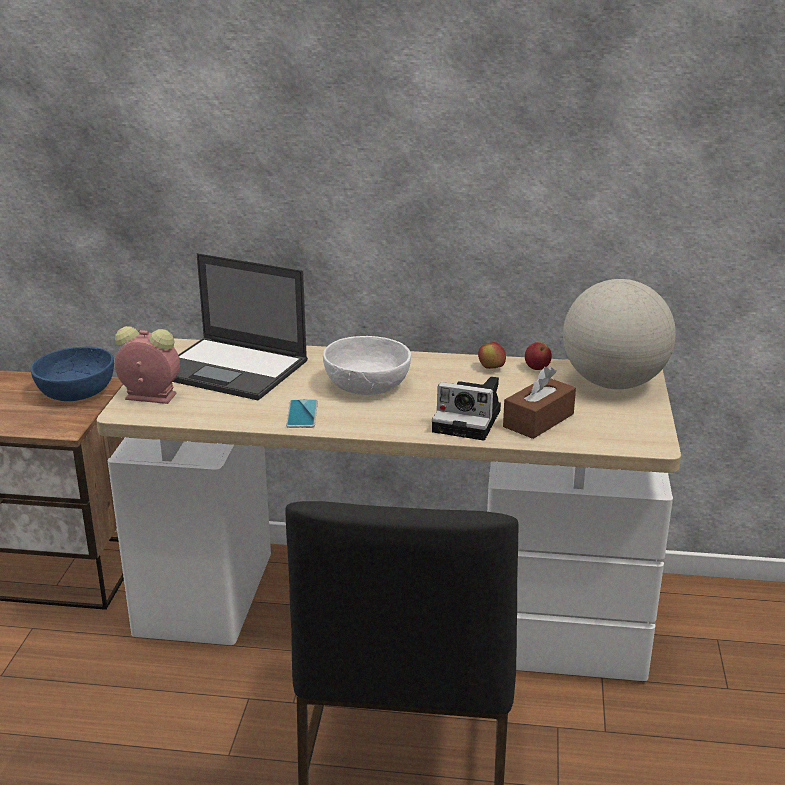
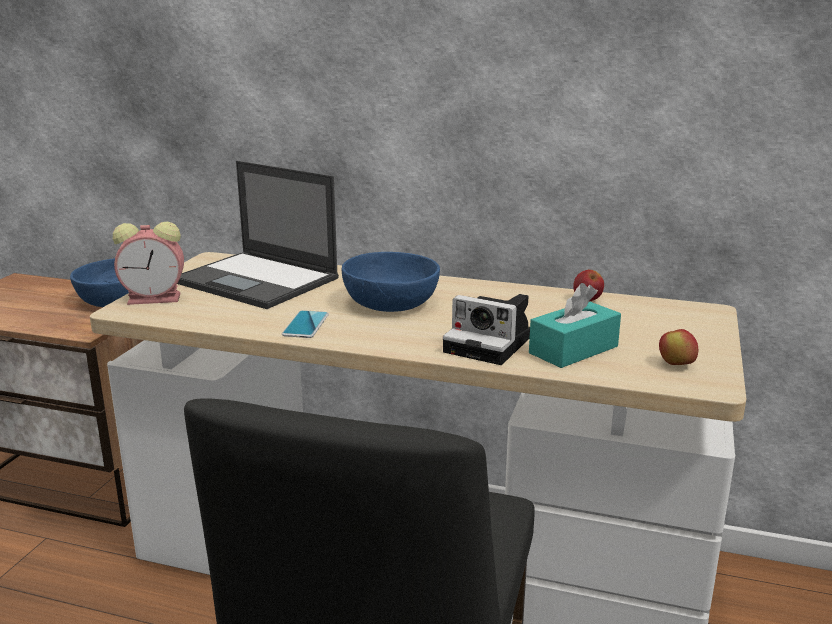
camera: 10 degrees right, 5 degrees down
alarm clock [115,326,180,404] -> alarm clock turned 150 degrees clockwise [113,222,184,305]
white bowl [323,336,411,395] -> blue bowl [342,252,440,312]
apple [478,342,506,369] -> apple moved to [659,329,699,365]
brown tissue box [503,367,576,439] -> turquoise tissue box [529,283,621,368]
globe [563,279,676,389] -> none

